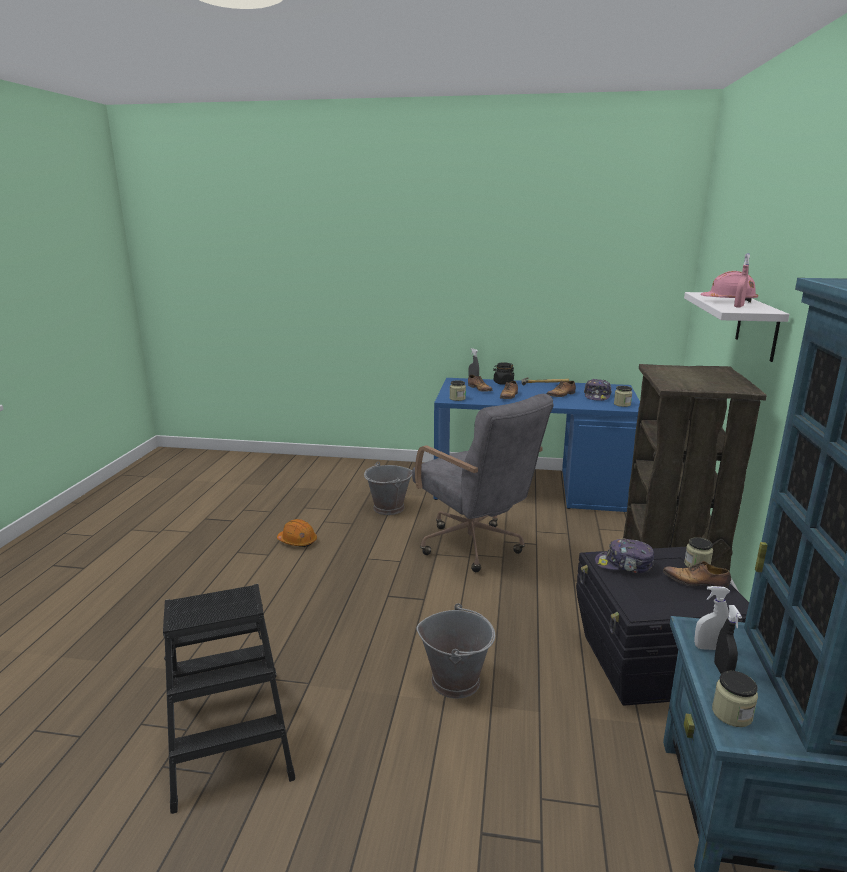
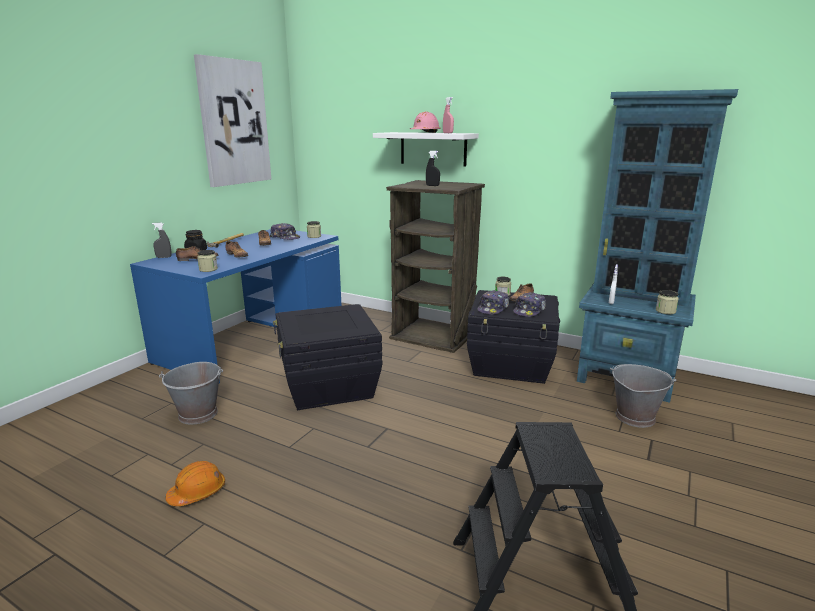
camera: 70 degrees left, 0 degrees up
grey office chair [412,394,554,572] -> black storage box [273,304,382,410]
grey bucket [416,603,495,699] -> grey bucket moved to [610,364,676,428]
black spray bottle [714,605,742,673] -> black spray bottle moved to [426,151,440,186]
none -> picture [194,54,271,187]
none -> cap [513,292,546,317]

